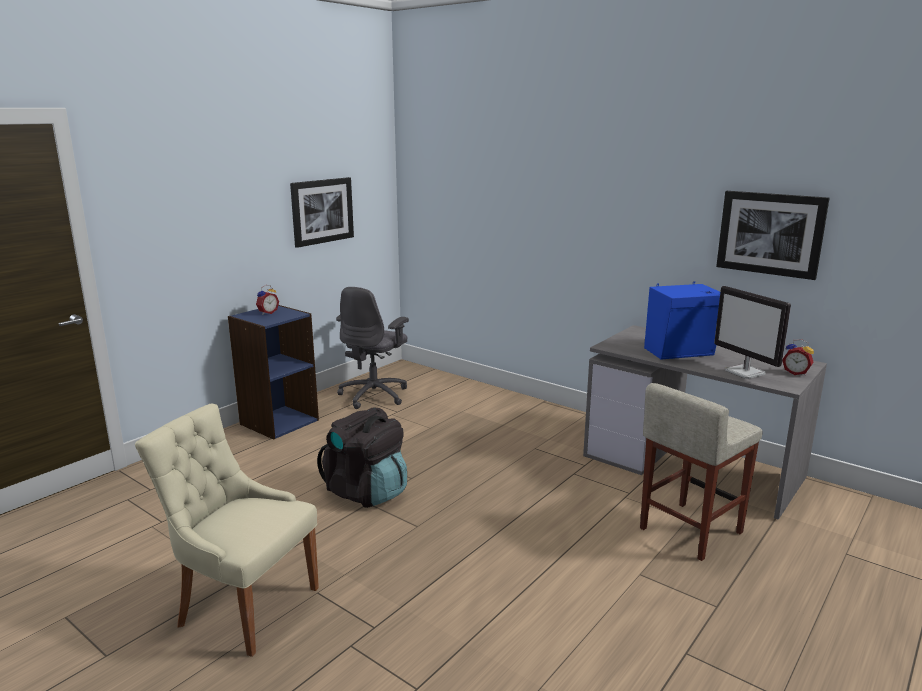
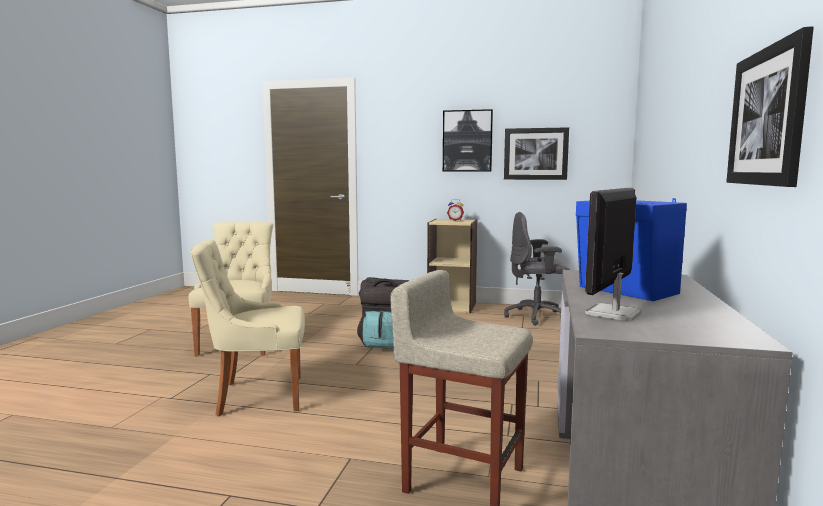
camera: 65 degrees right, 10 degrees down
blue bookcase [228,305,319,440] -> beige bookcase [427,219,478,313]
alarm clock [782,339,814,376] -> none
none -> beige chair [190,240,305,416]
none -> picture [443,109,493,171]

